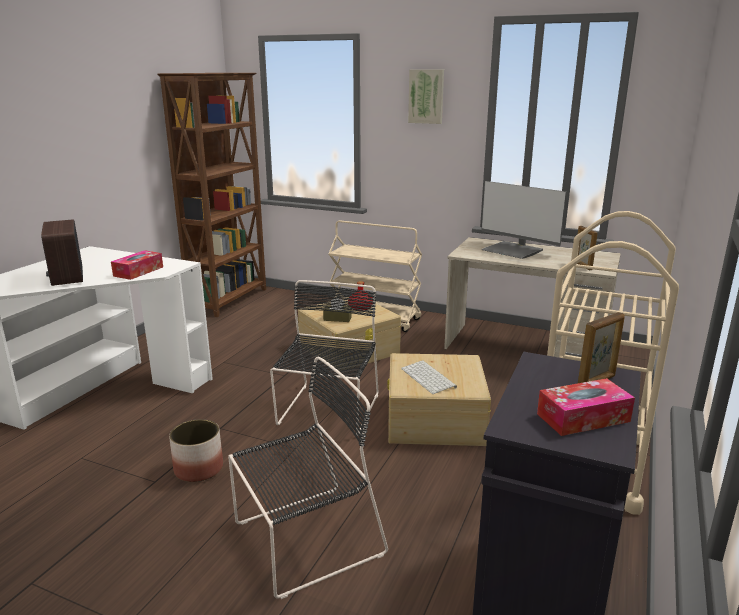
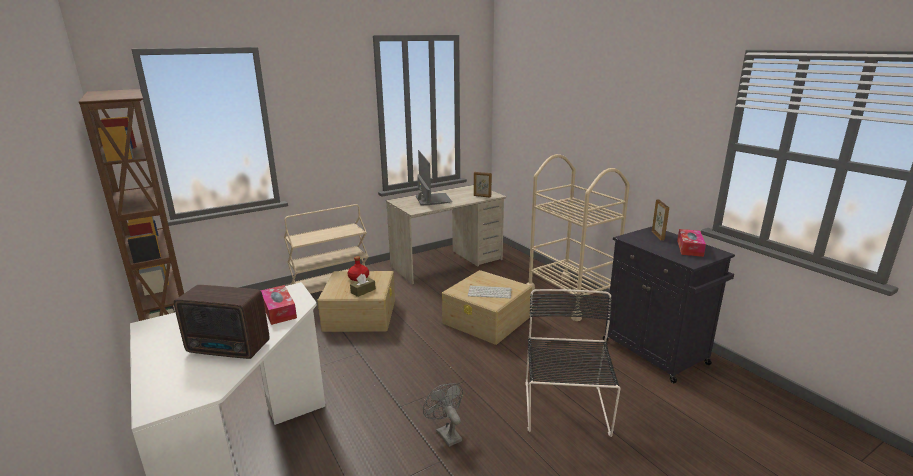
camera: 55 degrees left, 0 degrees up
planter [169,419,223,482] -> grey fan [423,383,463,447]
black chair [270,280,378,436] -> none
picture [408,70,444,124] -> none
monitor [481,181,566,259] -> monitor turned 90 degrees counterclockwise [416,150,452,205]

